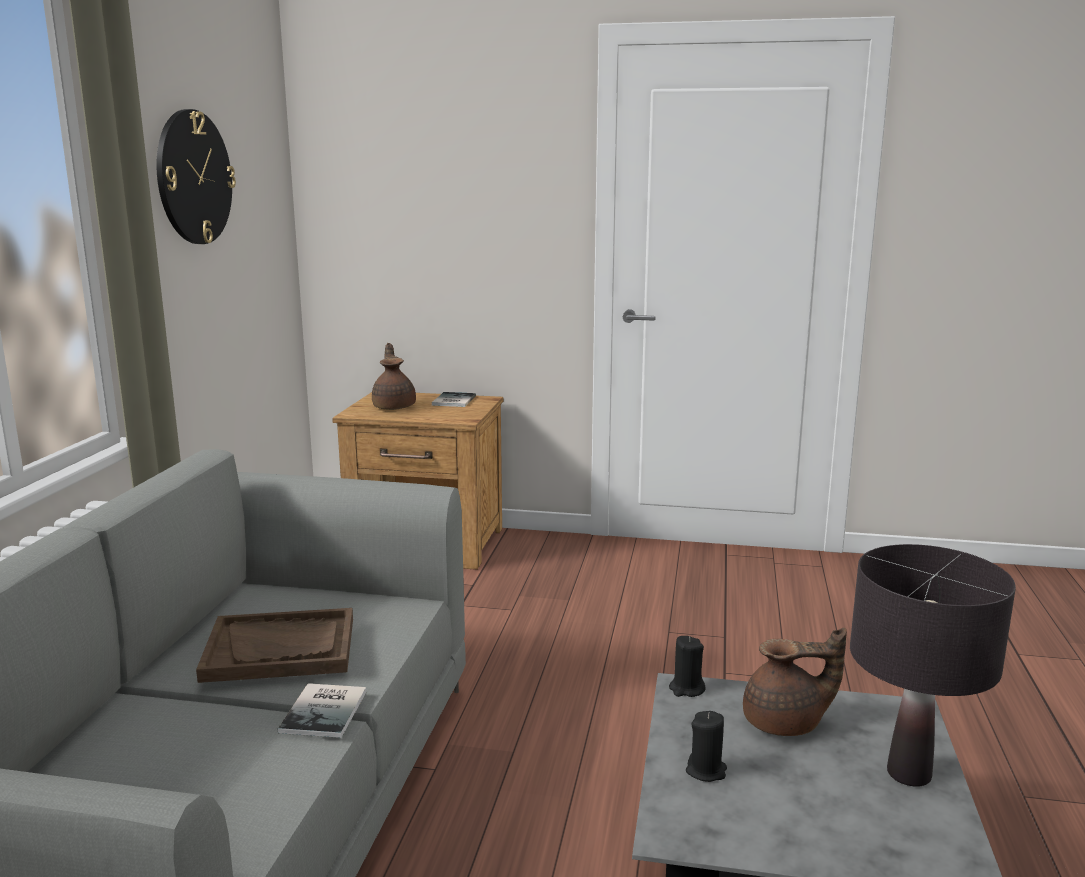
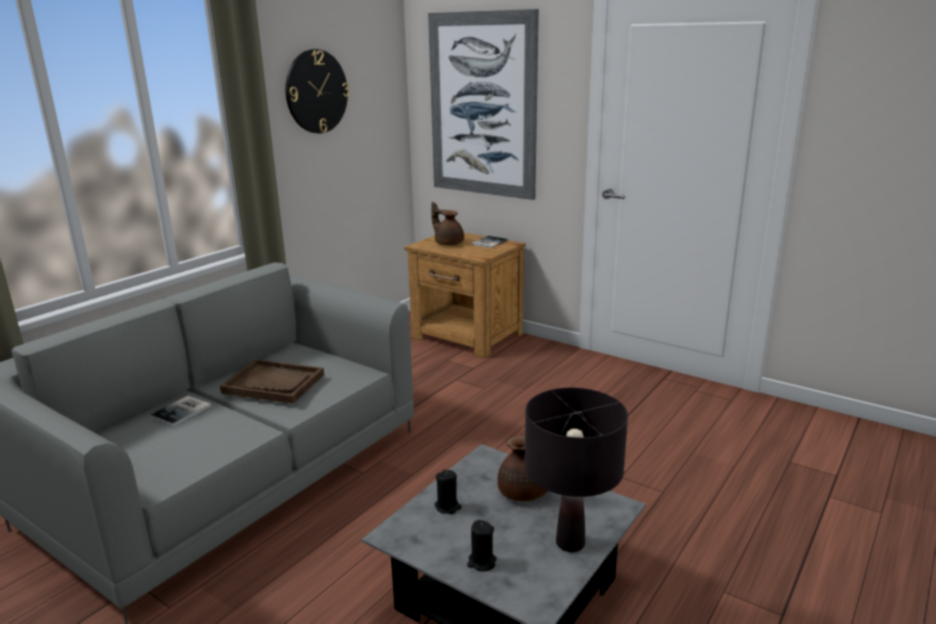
camera: 25 degrees right, 5 degrees up
book [277,683,366,738] -> book moved to [150,396,211,426]
brown teapot [372,343,416,410] -> brown teapot turned 60 degrees counterclockwise [431,202,464,245]
black candle [669,636,705,697] -> black candle moved to [467,520,497,571]
none -> picture [428,9,539,200]

